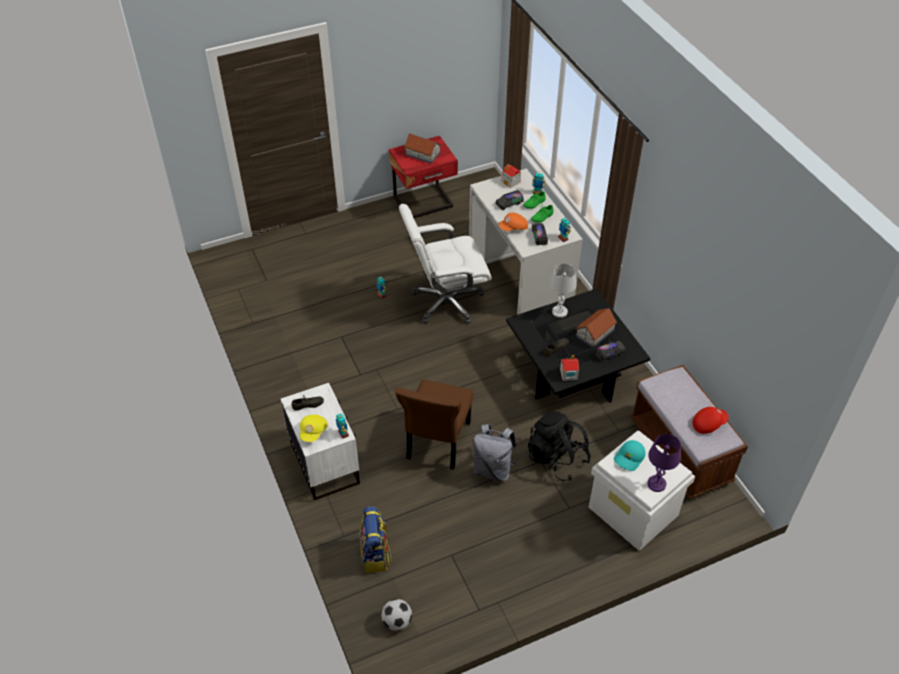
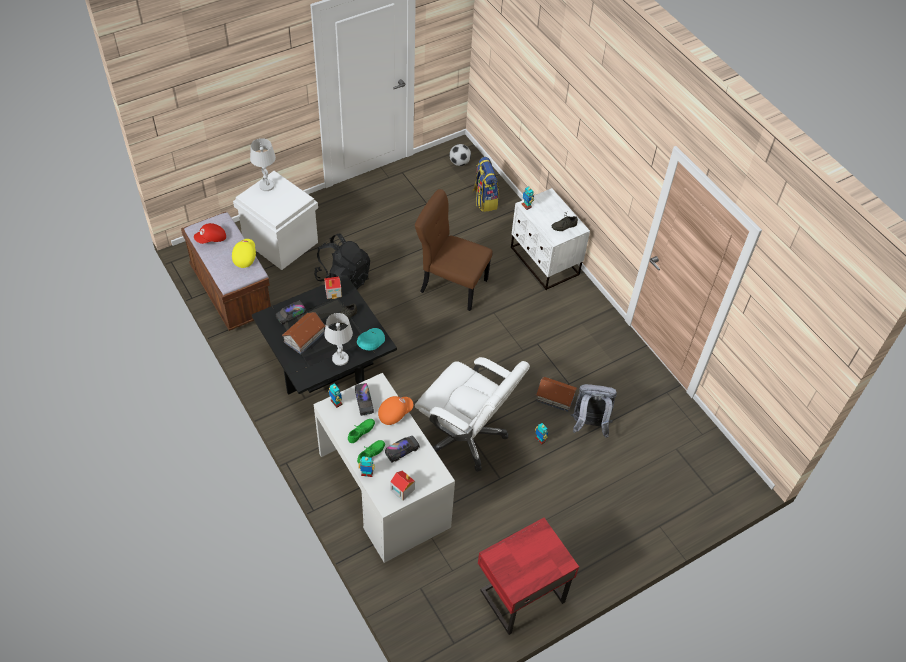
camera: 170 degrees right, 5 degrees up
yellow cap [300,415,328,442] -> yellow cap moved to [232,239,256,268]
brown chair [395,379,473,470] -> brown chair turned 75 degrees counterclockwise [415,189,493,311]
white office chair [399,204,491,324] -> white office chair turned 60 degrees clockwise [415,357,530,472]
toy house [404,133,441,163] -> toy house moved to [536,377,577,412]
grey backpack [473,424,517,481] -> grey backpack moved to [571,384,617,438]
turquoise cap [614,440,646,471] -> turquoise cap moved to [357,328,385,350]
purple table lamp [648,434,681,492] -> white table lamp [250,138,276,191]

